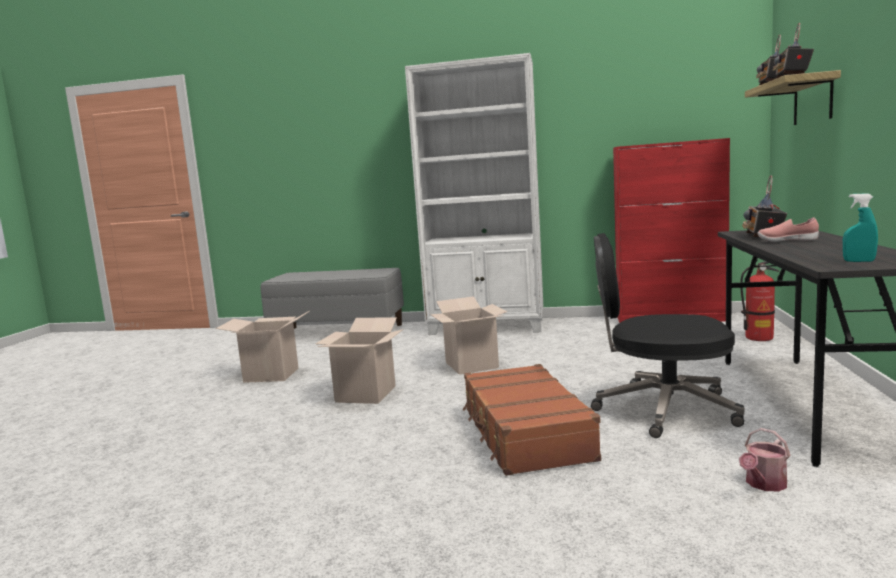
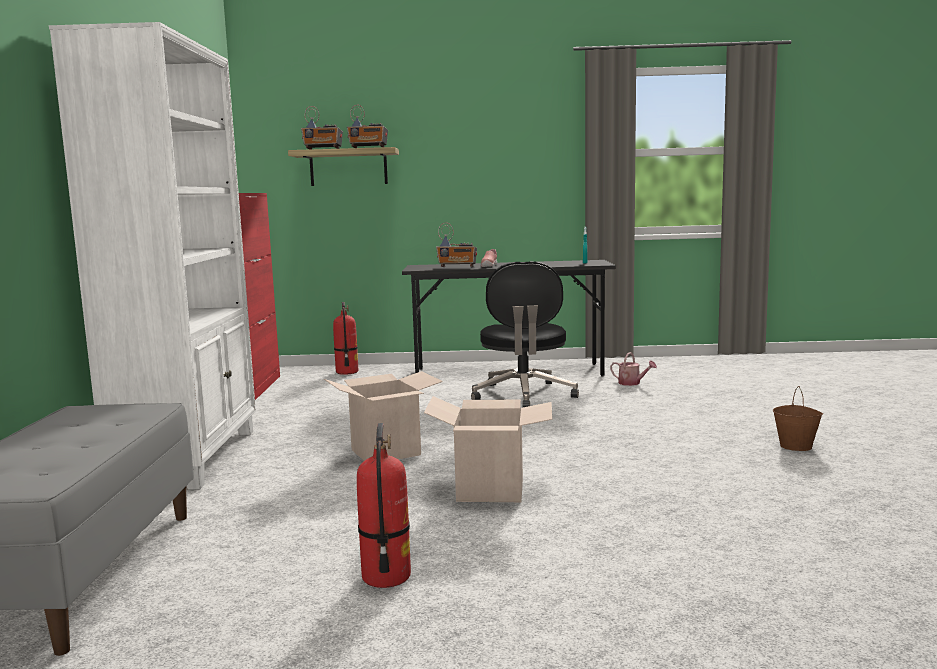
camera: 100 degrees left, 0 degrees up
cardboard box [216,311,309,383] -> fire extinguisher [357,423,411,588]
brown suitcase [463,364,601,476] -> none
none -> brown bucket [773,386,823,451]

